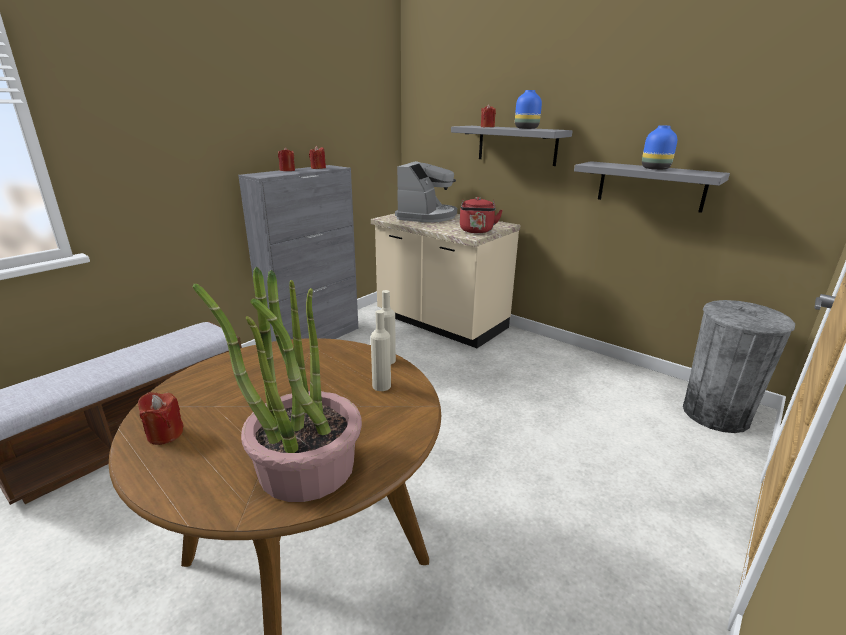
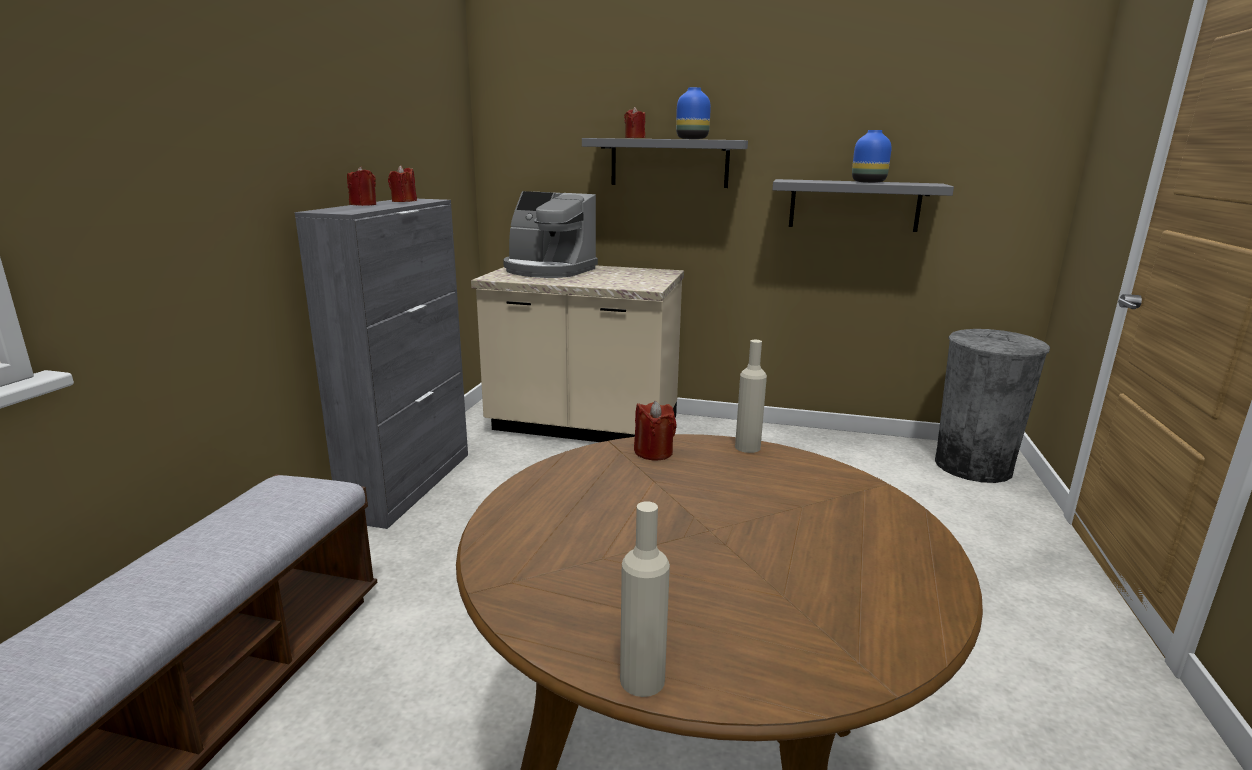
camera: 25 degrees left, 5 degrees down
red candle [138,392,184,445] -> red candle moved to [634,401,677,460]
potted plant [193,266,362,502] -> none
beige bottle [371,310,391,391] -> beige bottle moved to [620,501,670,697]
coffee machine [395,161,457,222] -> coffee machine turned 120 degrees clockwise [503,191,598,278]
red kettle [460,197,503,233] -> none

